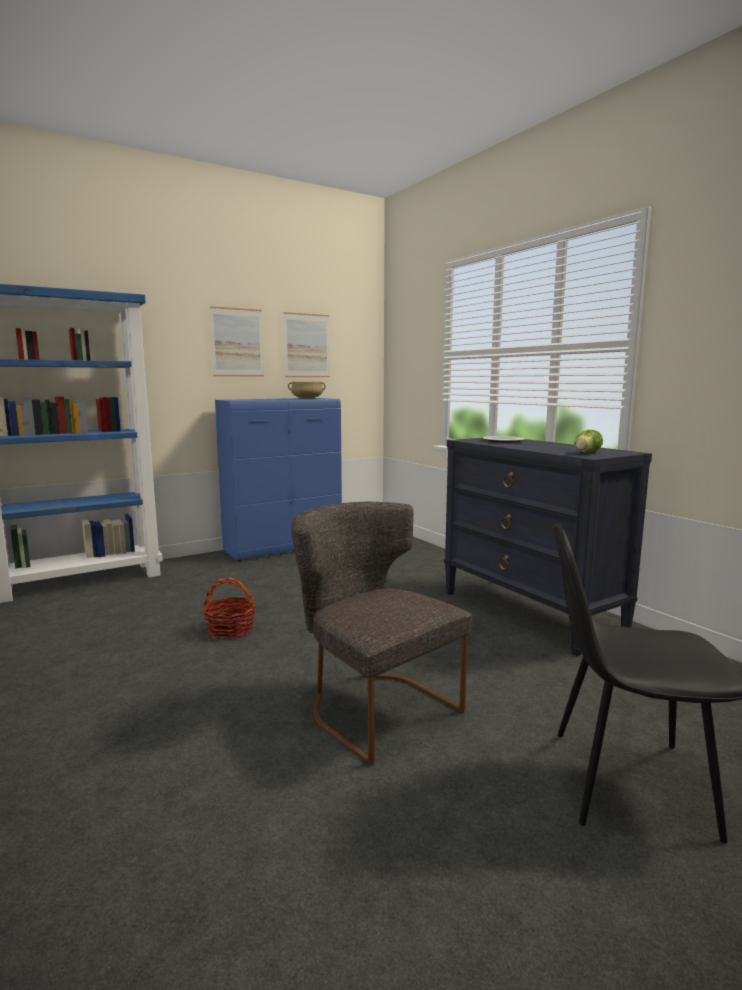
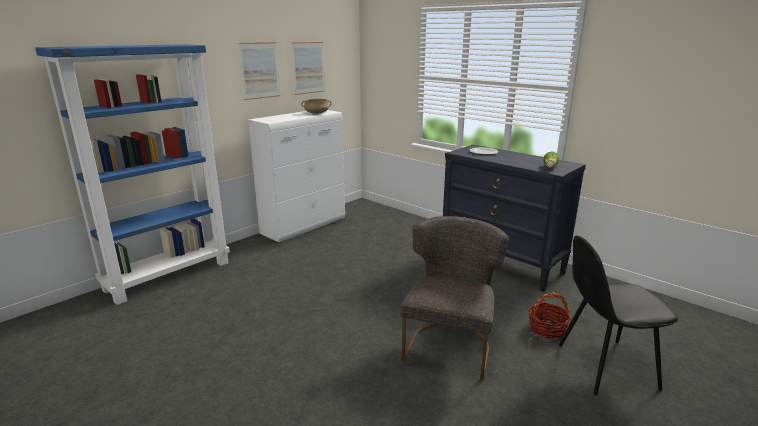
camera: 15 degrees left, 10 degrees up
basket [203,578,256,639] -> basket moved to [529,292,571,339]
blue cabinet [215,398,342,561] -> white cabinet [248,110,345,243]
grey chair [291,502,472,765] -> grey chair turned 75 degrees clockwise [401,216,509,380]

